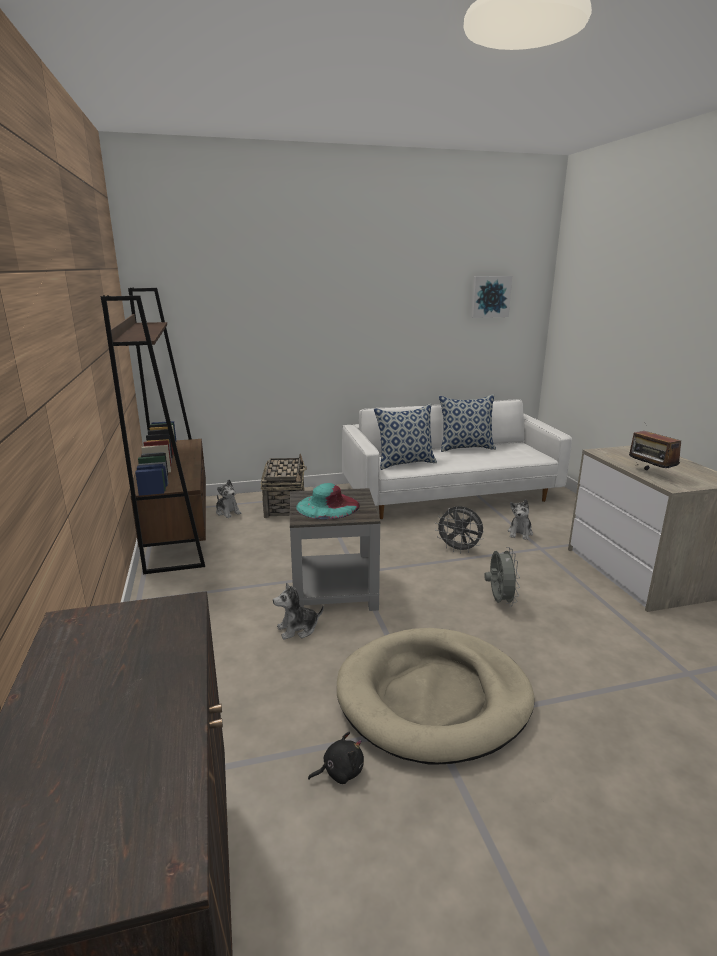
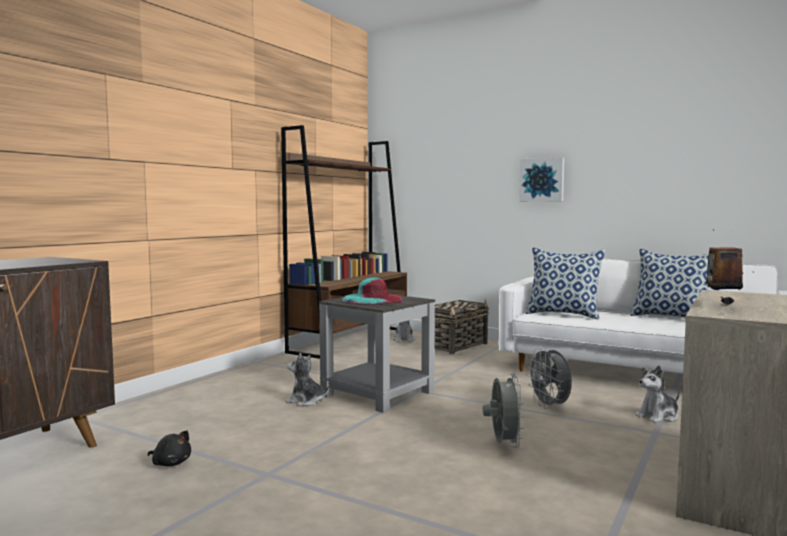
camera: 45 degrees right, 15 degrees down
beige dog bed [337,628,534,765] -> none
picture [471,276,512,318] -> picture moved to [519,157,564,202]
grey fan [484,547,520,606] -> grey fan turned 45 degrees counterclockwise [483,373,524,448]

